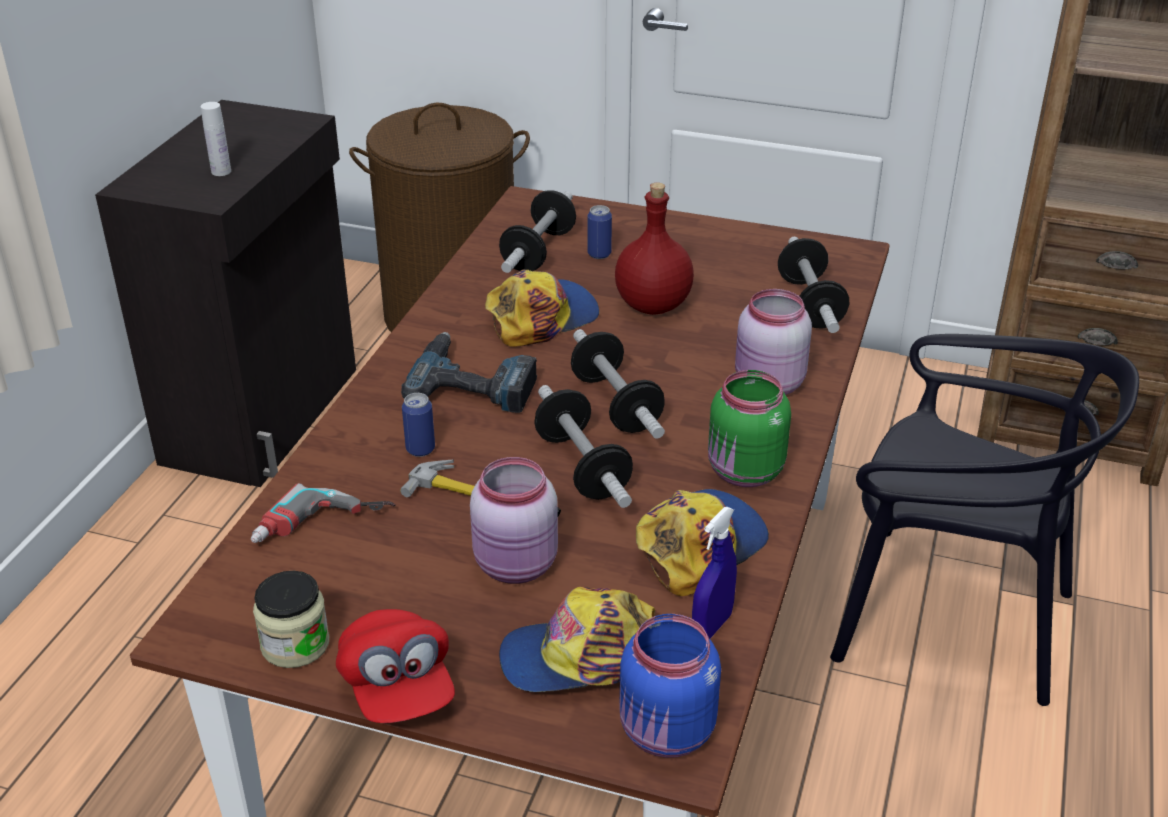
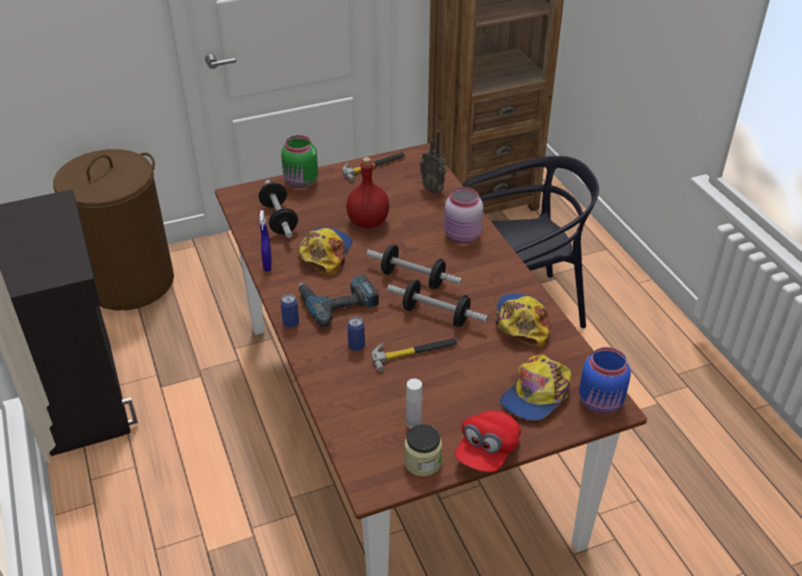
camera: 40 degrees left, 5 degrees up
white bottle [201,102,231,176] -> white bottle moved to [406,379,422,429]
power drill [251,483,396,543] -> none
red cap [336,609,455,723] -> red cap turned 90 degrees clockwise [455,411,521,472]
pink jar [470,457,558,584] -> none
can [587,205,612,259] -> can moved to [281,294,299,328]
blue spray bottle [692,507,737,639] -> blue spray bottle moved to [260,210,272,271]
green jar [708,370,791,487] -> green jar moved to [281,135,318,188]
dumbbell [778,237,849,333] -> radio [420,131,447,193]
none -> hammer [343,152,405,181]

